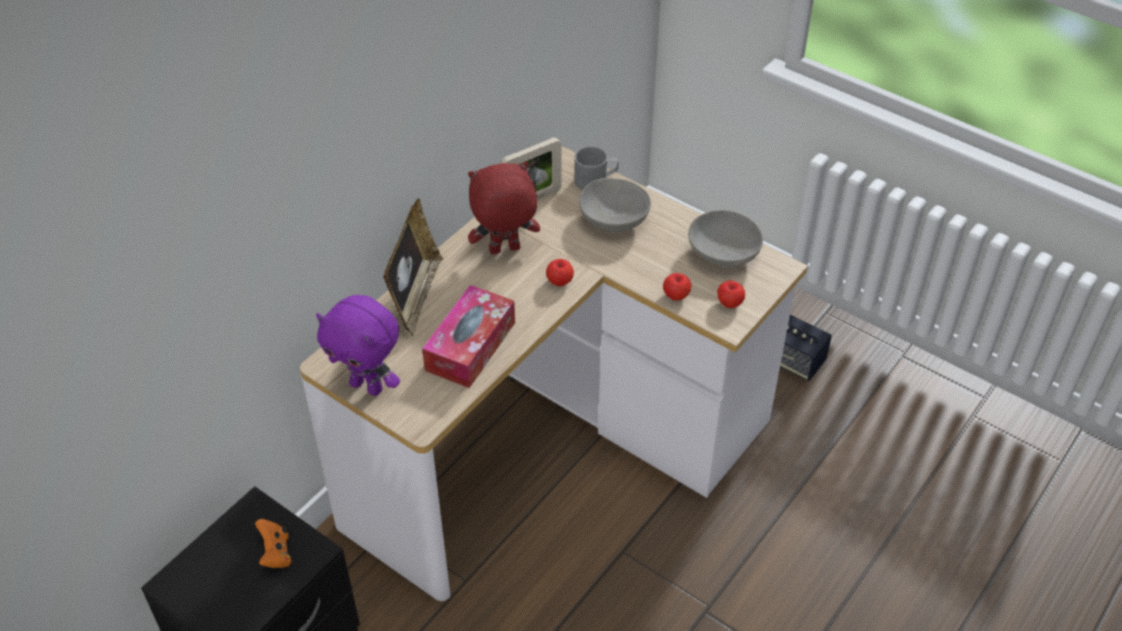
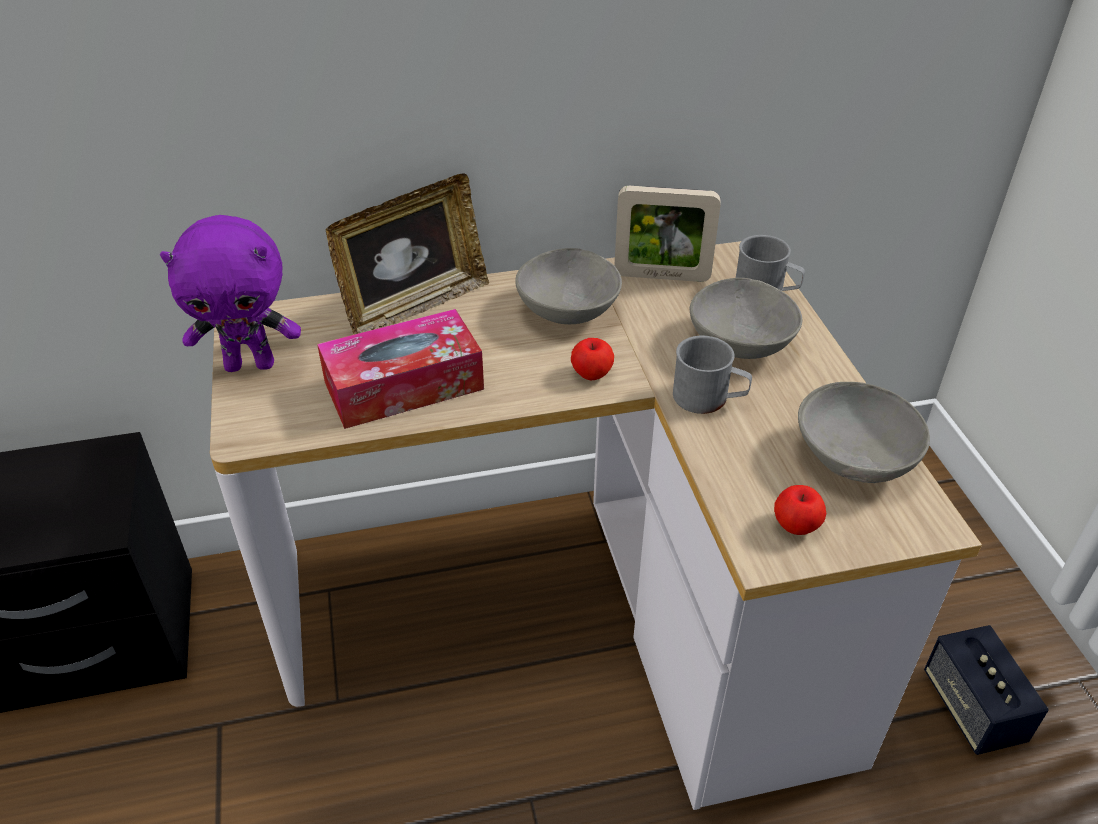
camera: 40 degrees right, 5 degrees down
orange game controller [255,519,291,568] -> none
purple plush toy [316,295,400,396] -> purple plush toy turned 75 degrees counterclockwise [160,215,301,372]
red plush toy [468,162,540,254] -> grey bowl [515,248,622,324]
apple [663,273,692,301] -> none
none -> grey mug [673,336,752,414]

